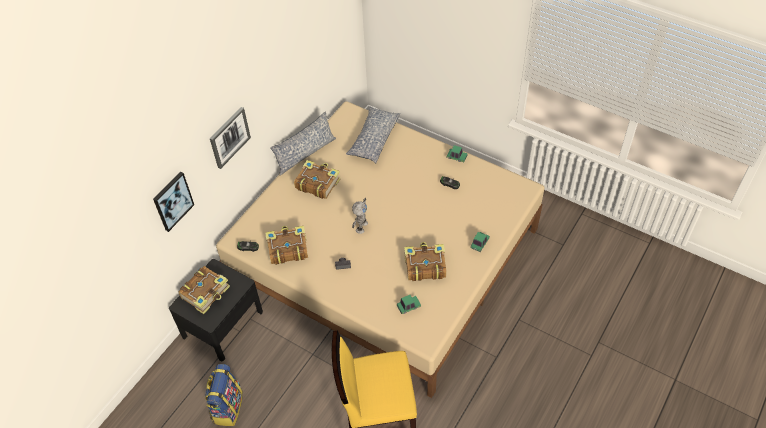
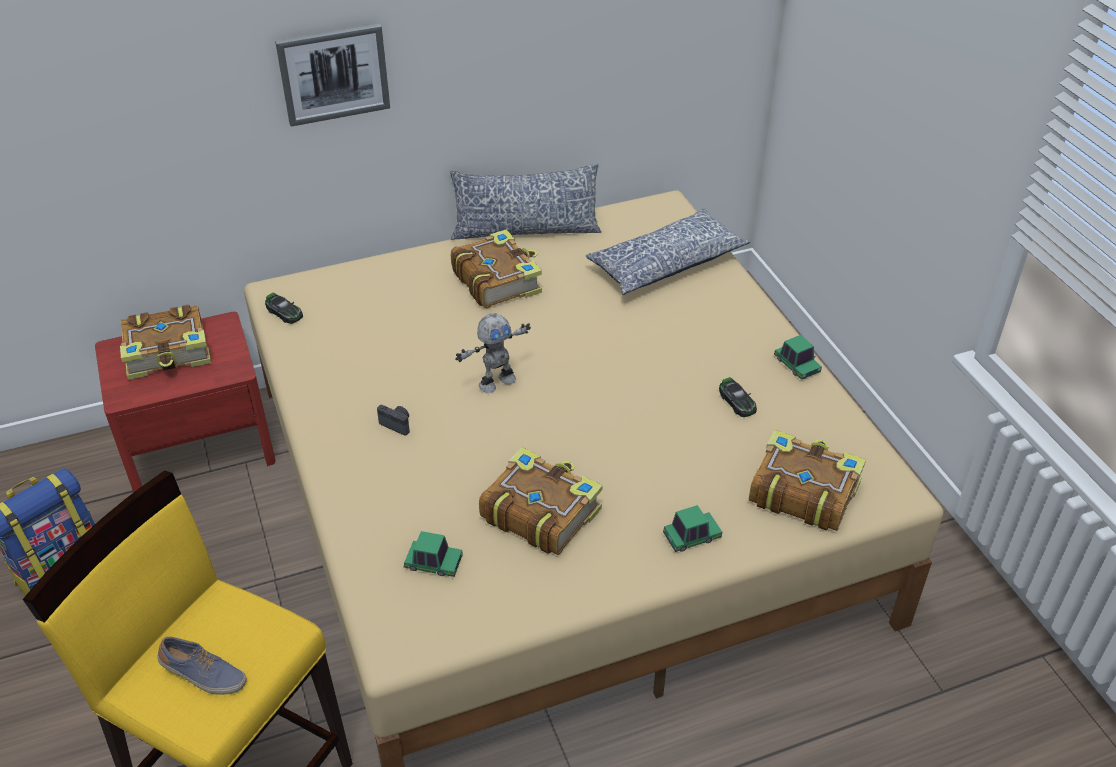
camera: 35 degrees right, 10 degrees down
picture [153,171,194,232] -> none
black nightstand [169,259,263,361] -> red nightstand [95,312,276,493]
book [265,226,308,265] -> book moved to [749,430,866,531]
none -> shoe [158,636,247,695]

